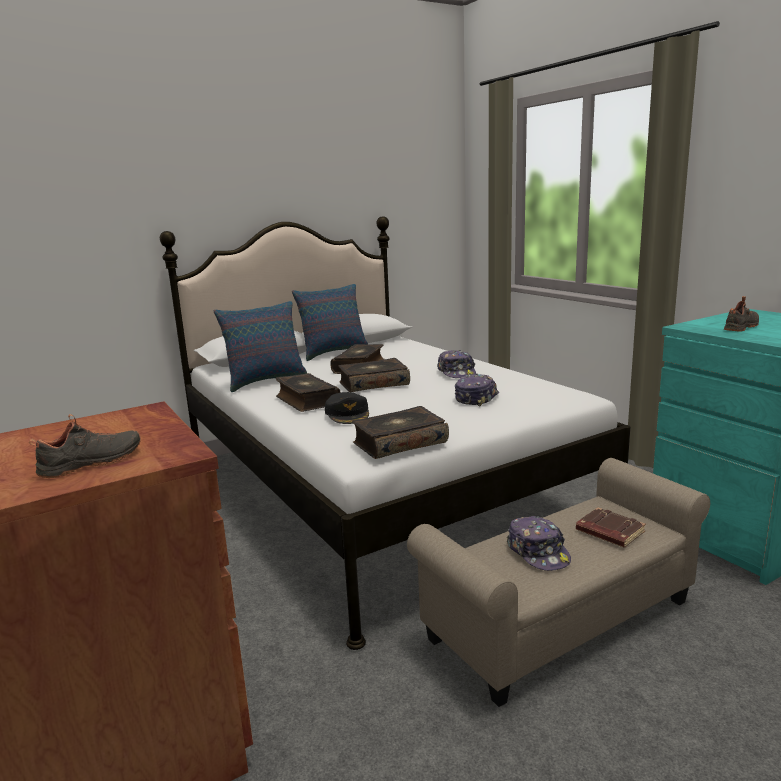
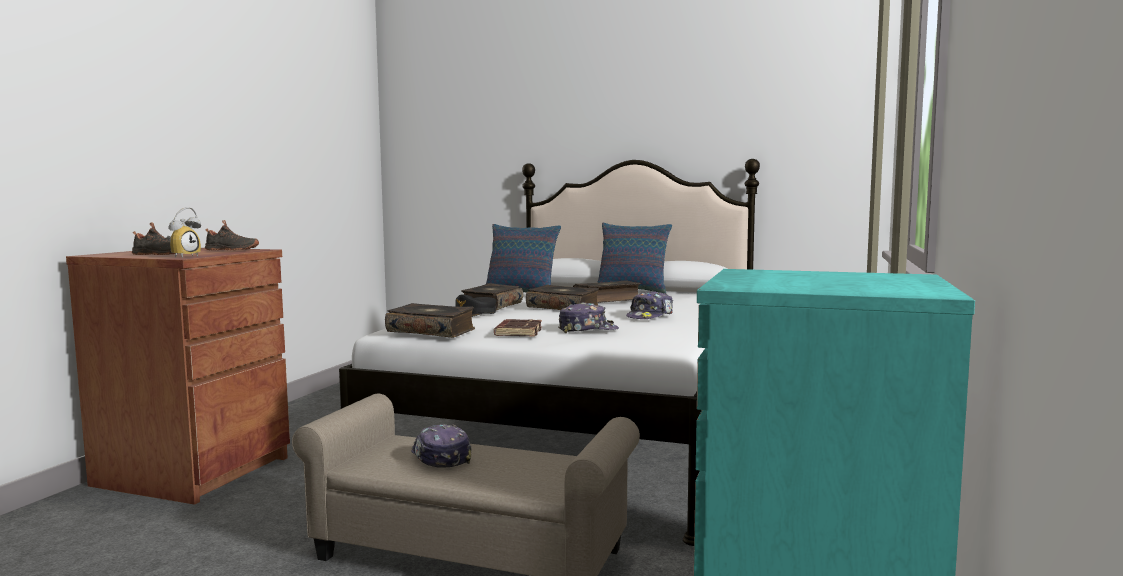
camera: 50 degrees right, 10 degrees down
cap [506,516,571,571] -> cap turned 120 degrees clockwise [411,424,471,468]
brown book [576,508,646,548] -> brown book moved to [494,319,542,337]
black shoe [724,296,759,332] -> black shoe moved to [205,220,259,250]
none -> alarm clock [166,207,201,258]

